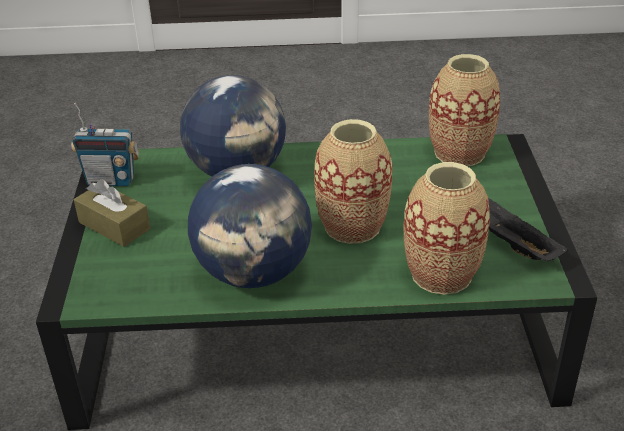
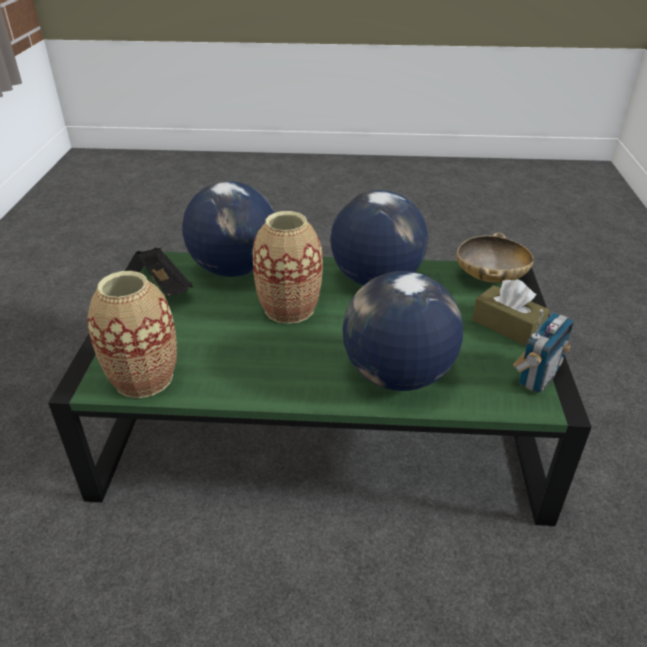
camera: 175 degrees left, 0 degrees up
radio [71,103,139,186] -> radio turned 120 degrees clockwise [513,309,574,393]
vase [404,162,490,295] -> globe [182,181,274,277]
none -> beige bowl [456,232,534,283]

